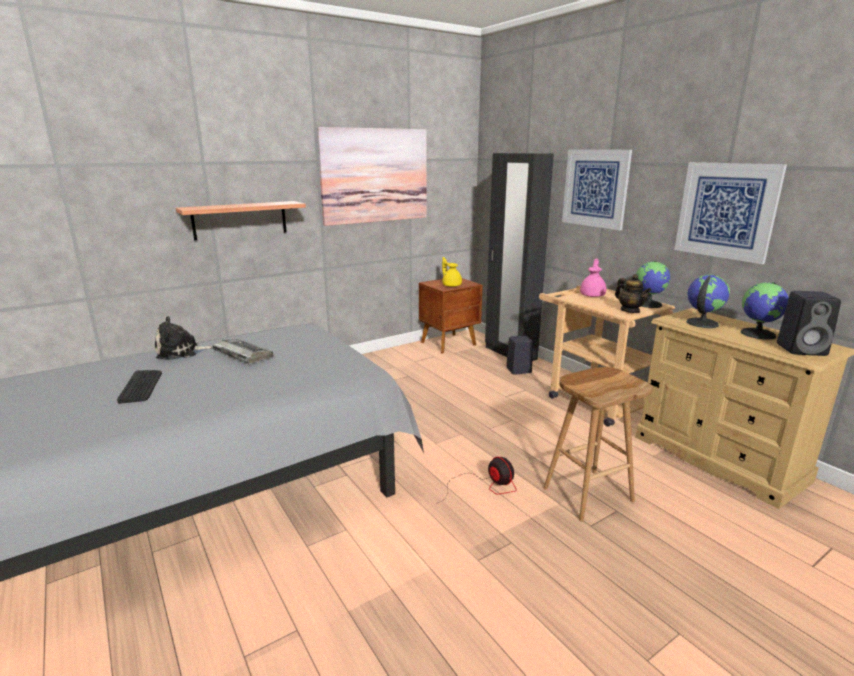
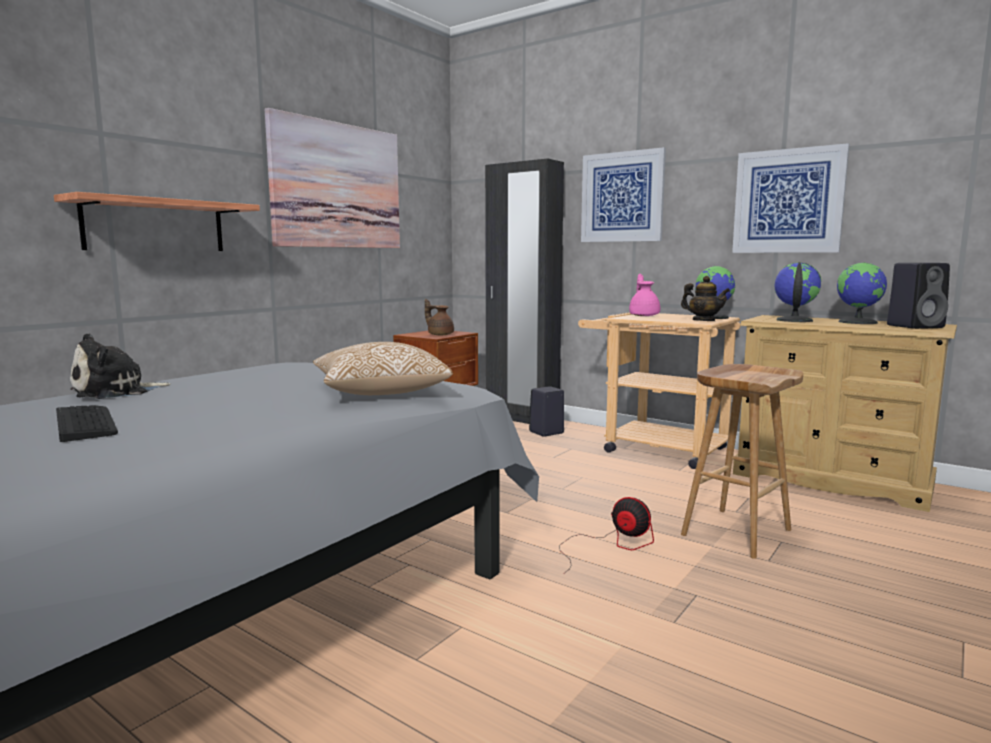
camera: 20 degrees left, 10 degrees down
keyboard [213,339,273,364] -> none
yellow teapot [442,257,462,287] -> brown teapot [425,299,454,335]
none -> pillow [313,342,453,395]

